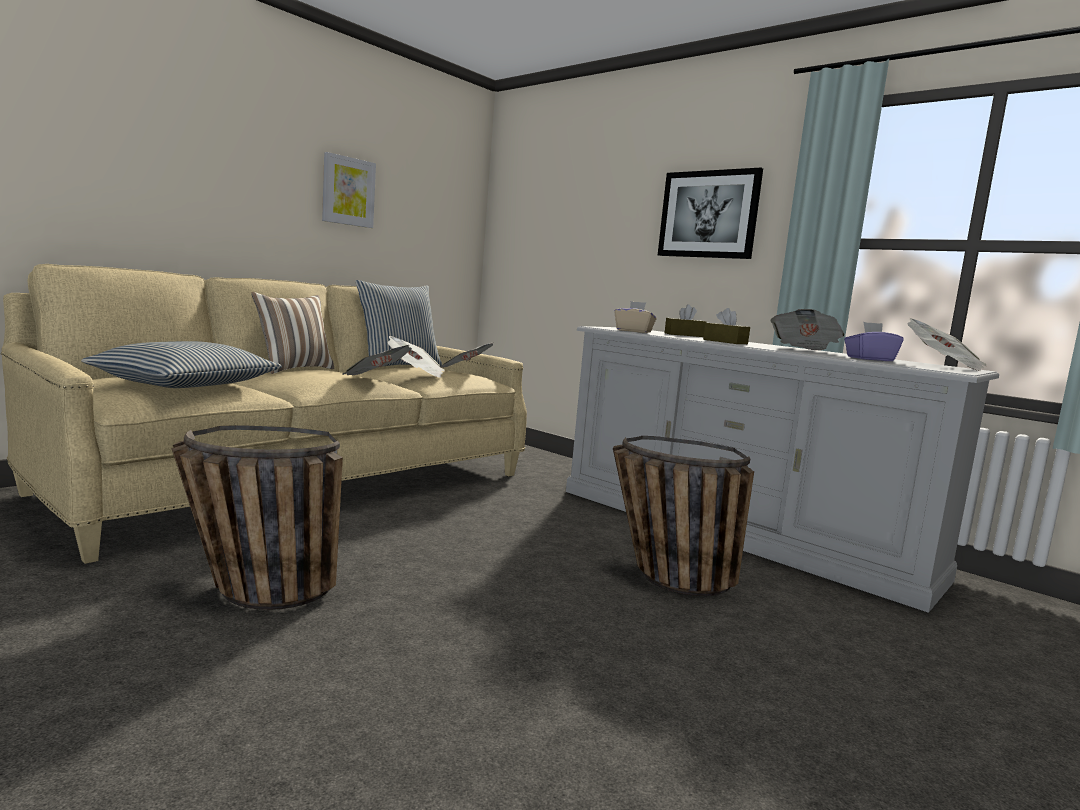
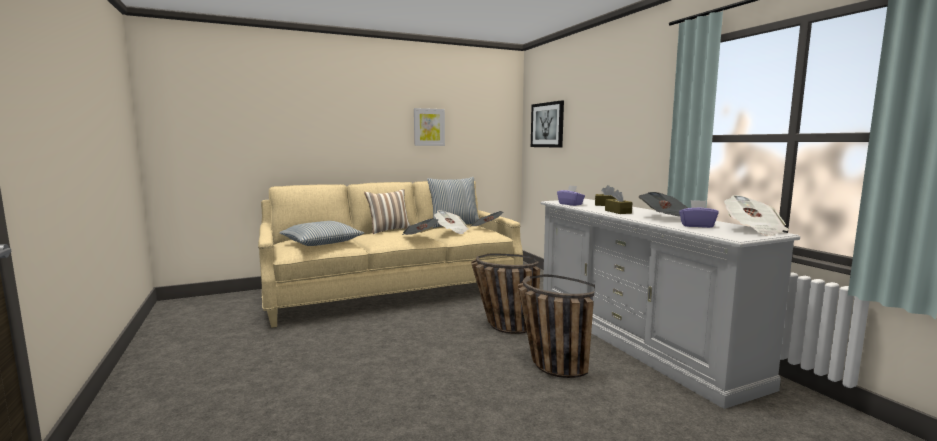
camera: 25 degrees right, 0 degrees up
basket [171,425,343,610] -> basket moved to [471,253,540,334]
beige tissue box [614,301,656,333] -> purple tissue box [557,185,585,206]
picture [658,168,763,259] -> picture moved to [531,100,564,148]

